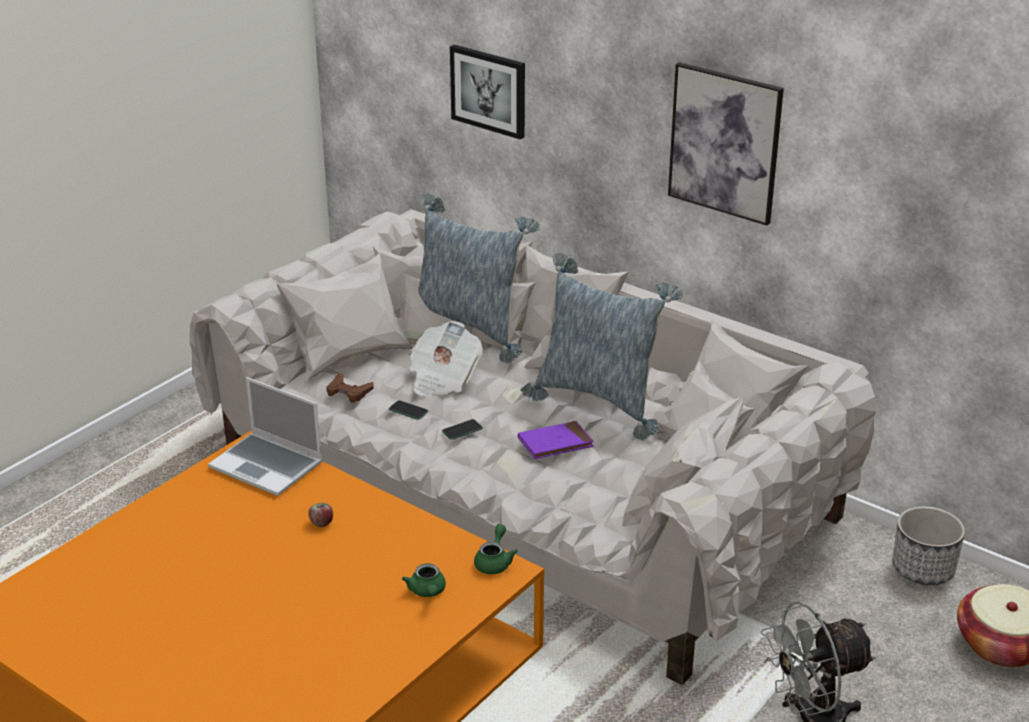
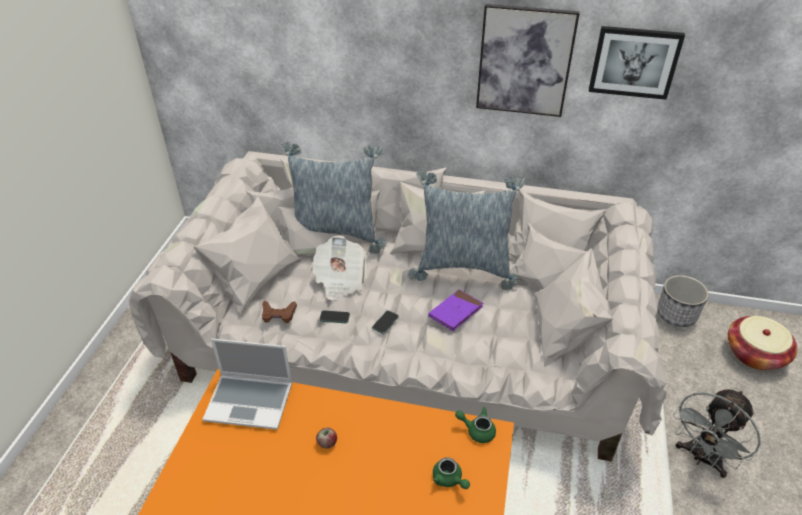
camera: 25 degrees left, 10 degrees up
picture [450,45,525,139] -> picture moved to [589,26,685,100]
green teapot [474,524,518,574] -> green teapot turned 60 degrees counterclockwise [455,407,496,443]

